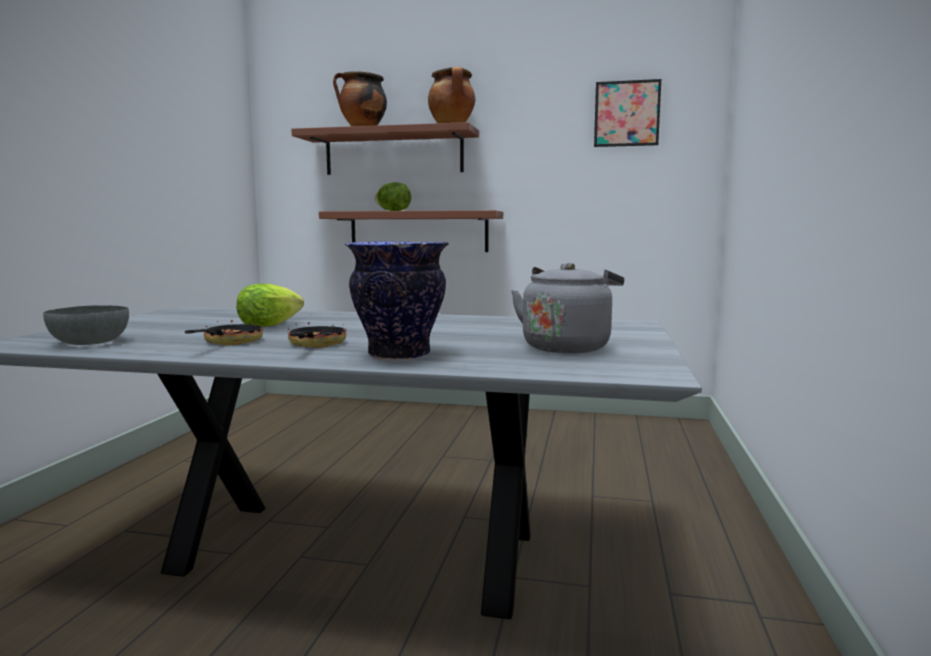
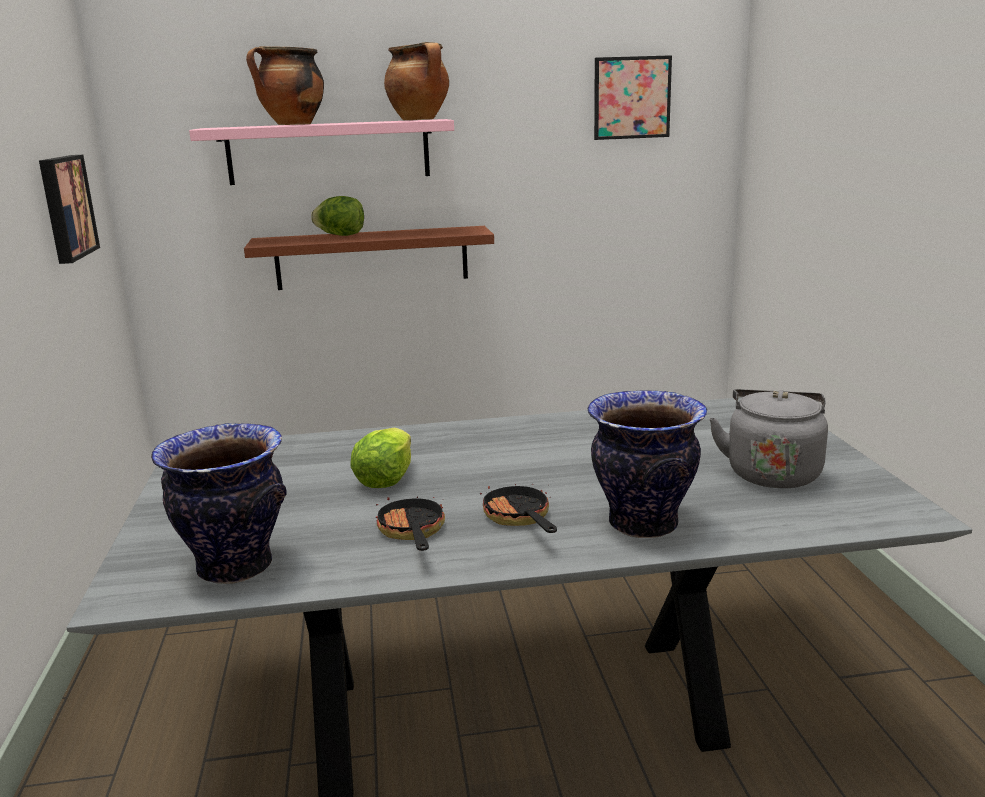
camera: 20 degrees left, 10 degrees up
grey bowl [43,306,129,345] -> vase [151,423,287,584]
brown shelf [291,122,479,175] -> pink shelf [189,119,454,185]
none -> picture [39,155,100,264]

